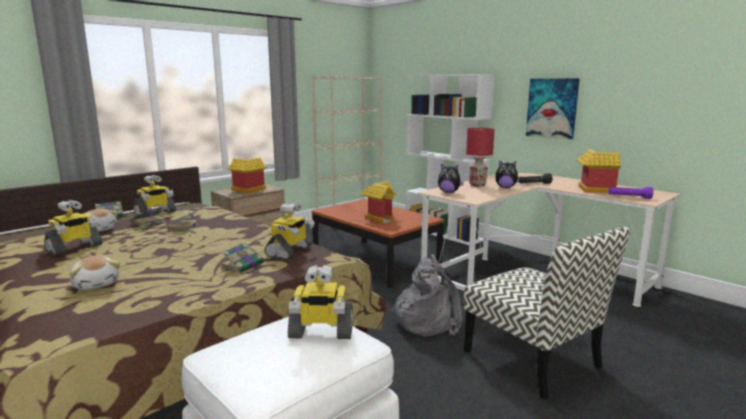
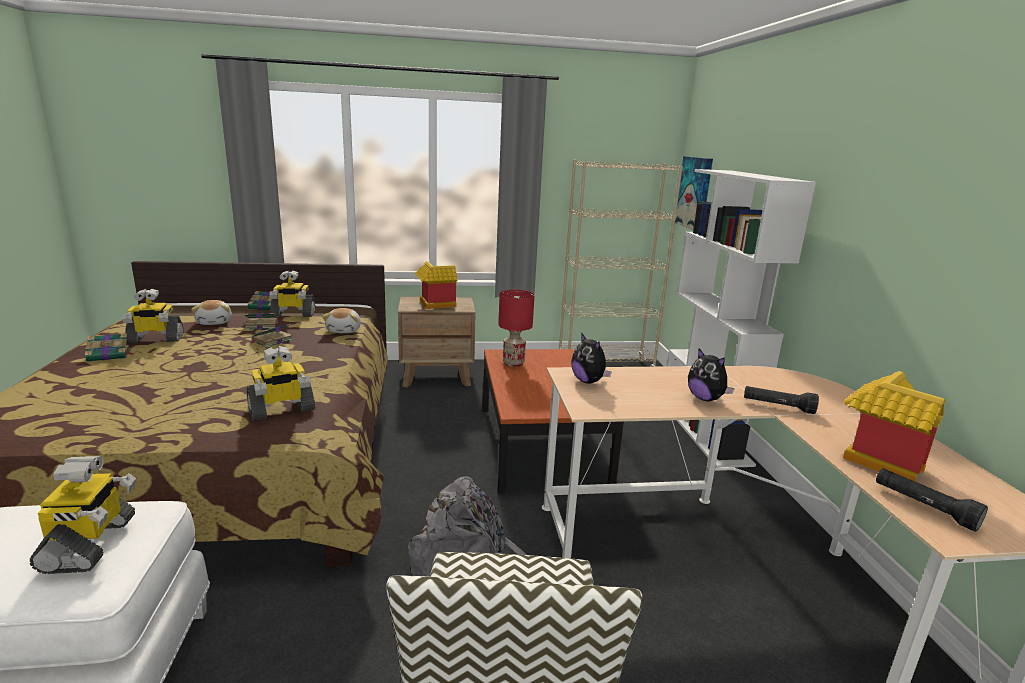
camera: 35 degrees right, 5 degrees up
plush toy [70,256,120,290] -> plush toy moved to [322,308,361,333]
book [221,243,264,273] -> book moved to [85,333,134,362]
toy robot [288,265,353,339] -> toy robot turned 135 degrees counterclockwise [30,456,136,574]
toy house [361,181,396,223] -> none
red table lamp [466,128,495,186] -> red table lamp moved to [498,290,535,367]
picture [526,78,580,140] -> picture moved to [675,156,713,230]
purple flashlight [609,187,653,199] -> black flashlight [876,468,988,532]

